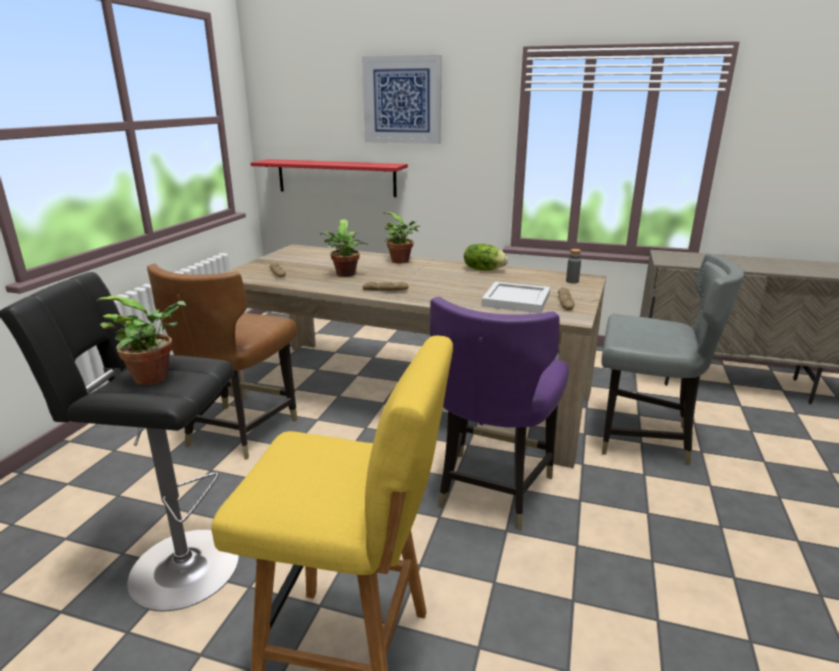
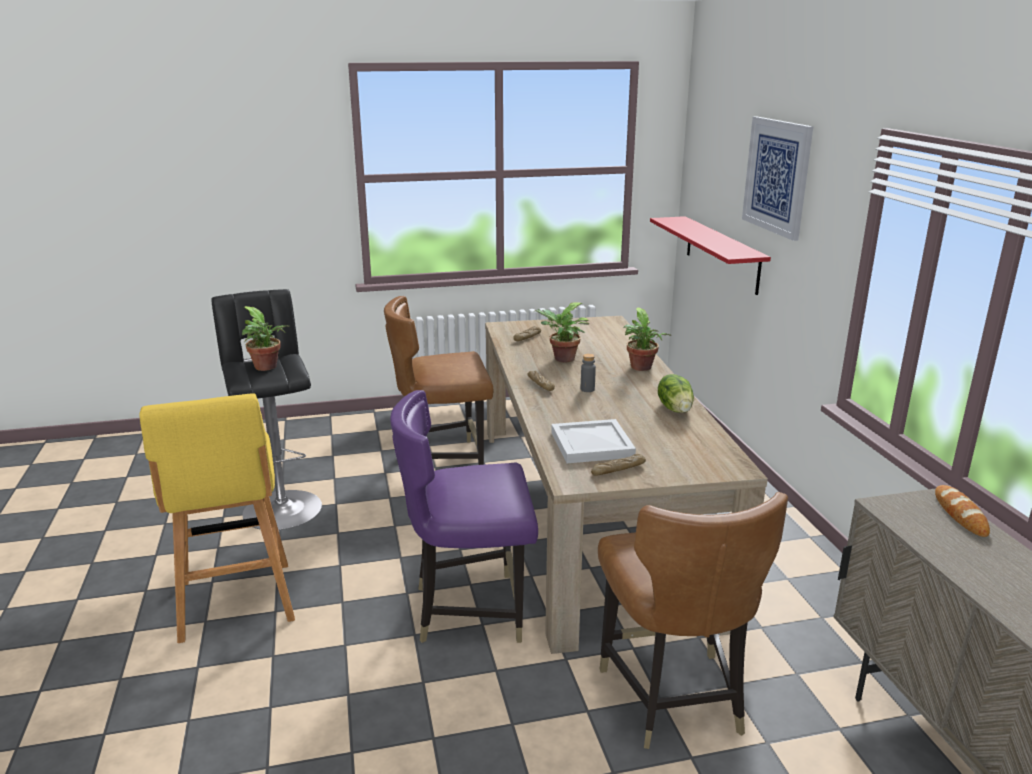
camera: 60 degrees right, 0 degrees up
grey bottle [566,249,581,283] -> grey bottle moved to [581,354,596,392]
grey chair [602,253,744,465] -> brown chair [598,492,788,749]
none -> bread [935,485,990,537]

